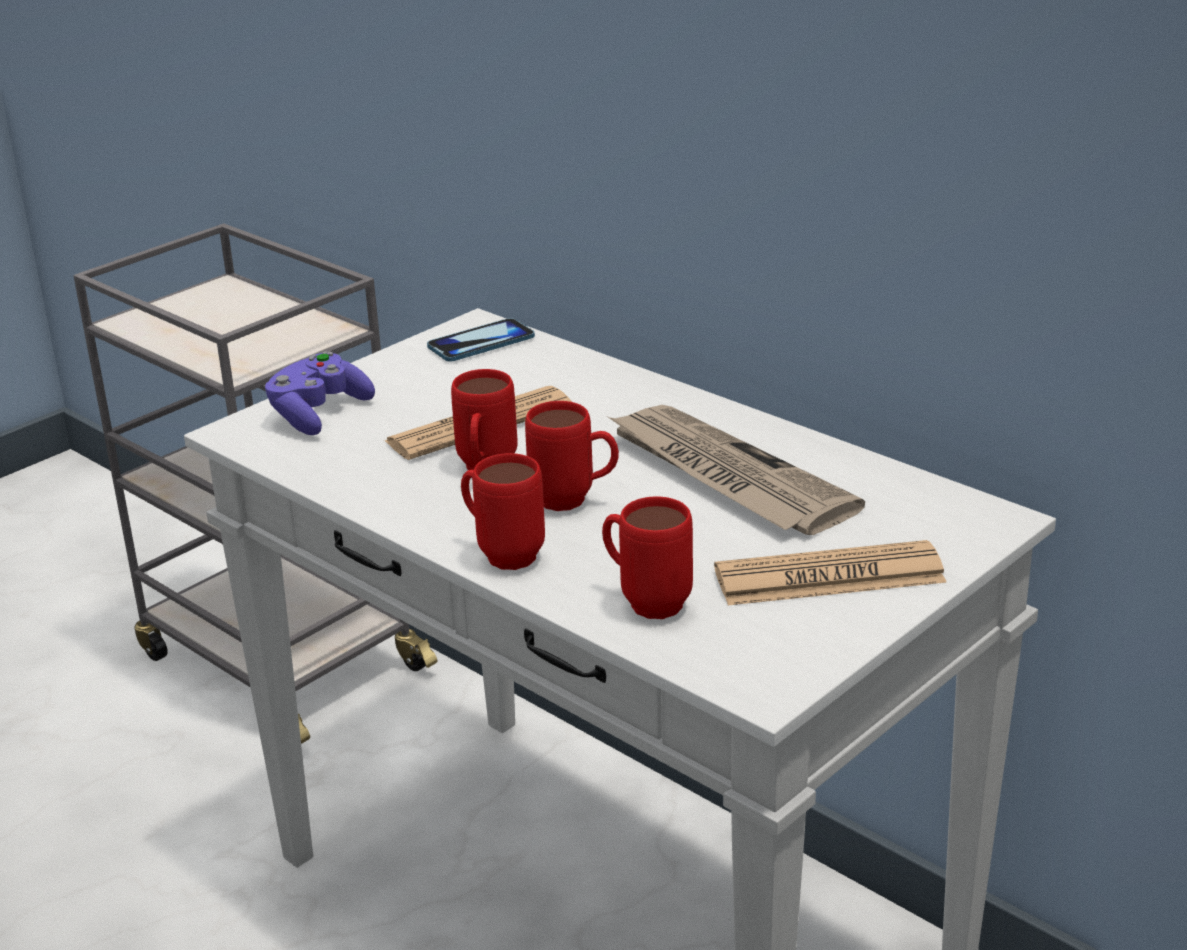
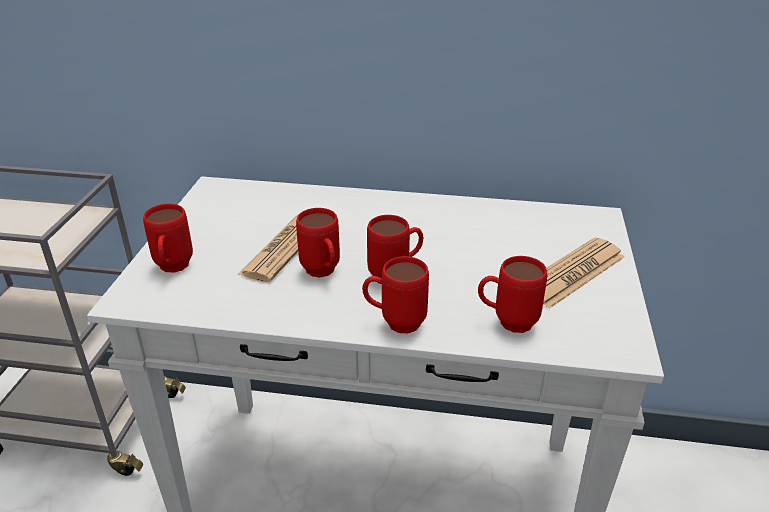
camera: 35 degrees left, 5 degrees up
purple game controller [265,351,375,435] -> red mug [143,204,193,273]
phone [427,318,535,362] -> none
newspaper [608,405,865,535] -> none

